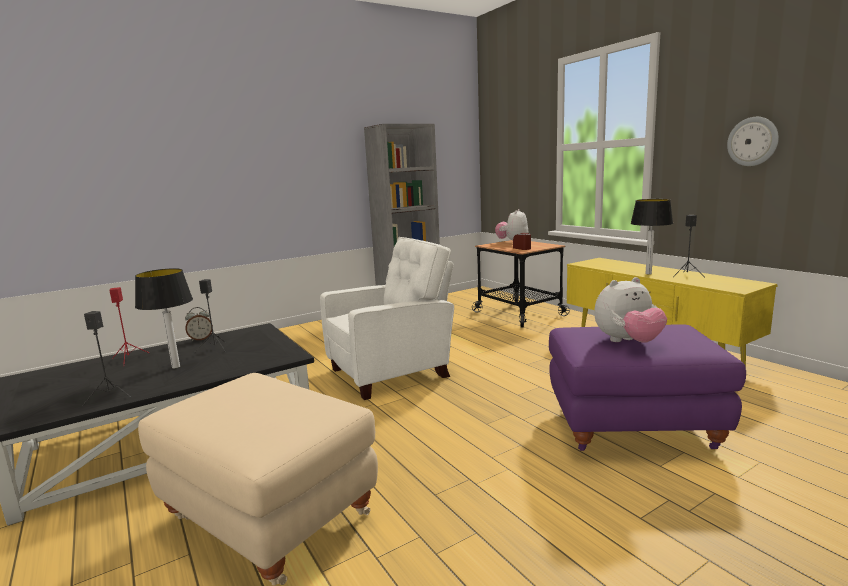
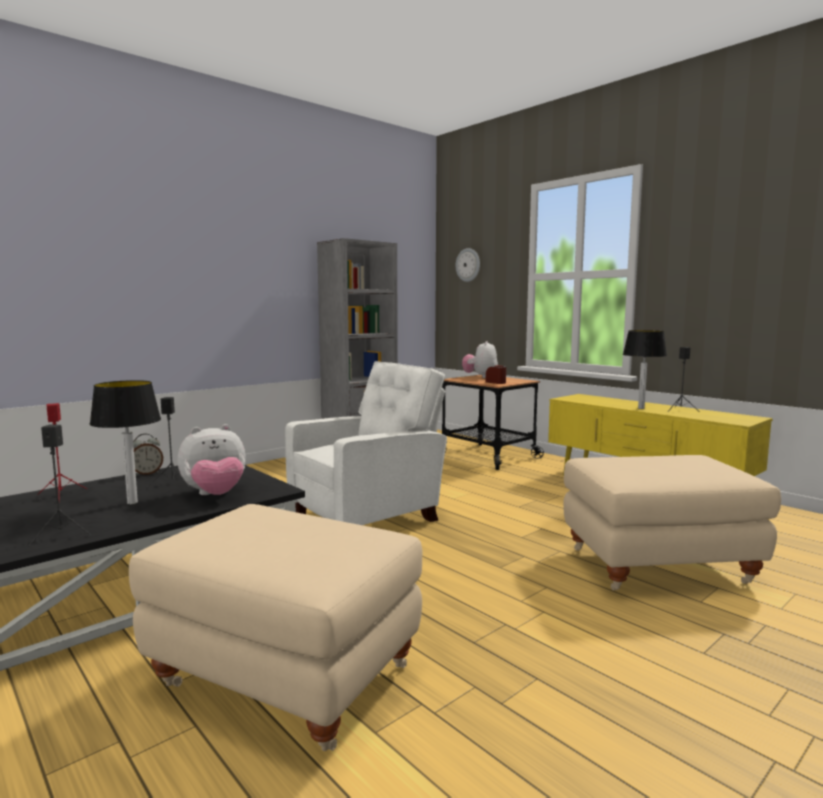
camera: 10 degrees left, 5 degrees down
purple ottoman [549,324,746,451] -> beige ottoman [563,455,781,590]
plush toy [594,277,667,343] -> plush toy moved to [177,424,246,495]
wall clock [727,117,779,166] -> wall clock moved to [456,248,480,282]

